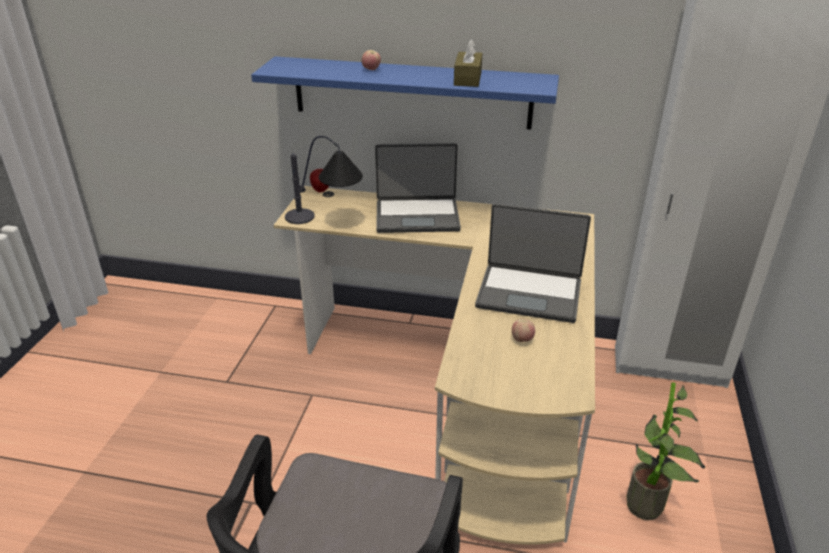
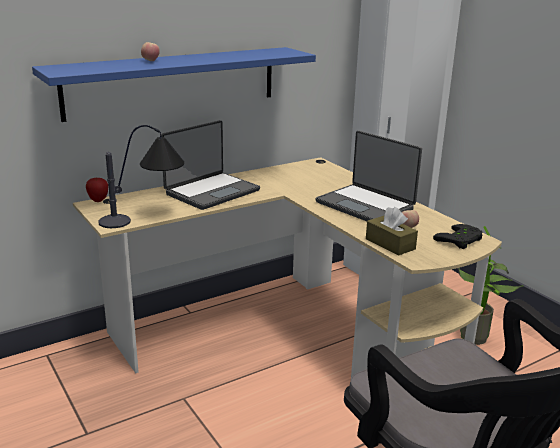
camera: 45 degrees left, 10 degrees down
brown tissue box [454,39,483,87] -> brown tissue box moved to [366,207,418,256]
laptop [475,203,591,323] -> laptop turned 75 degrees clockwise [315,131,422,221]
none -> black game controller [433,224,483,249]

